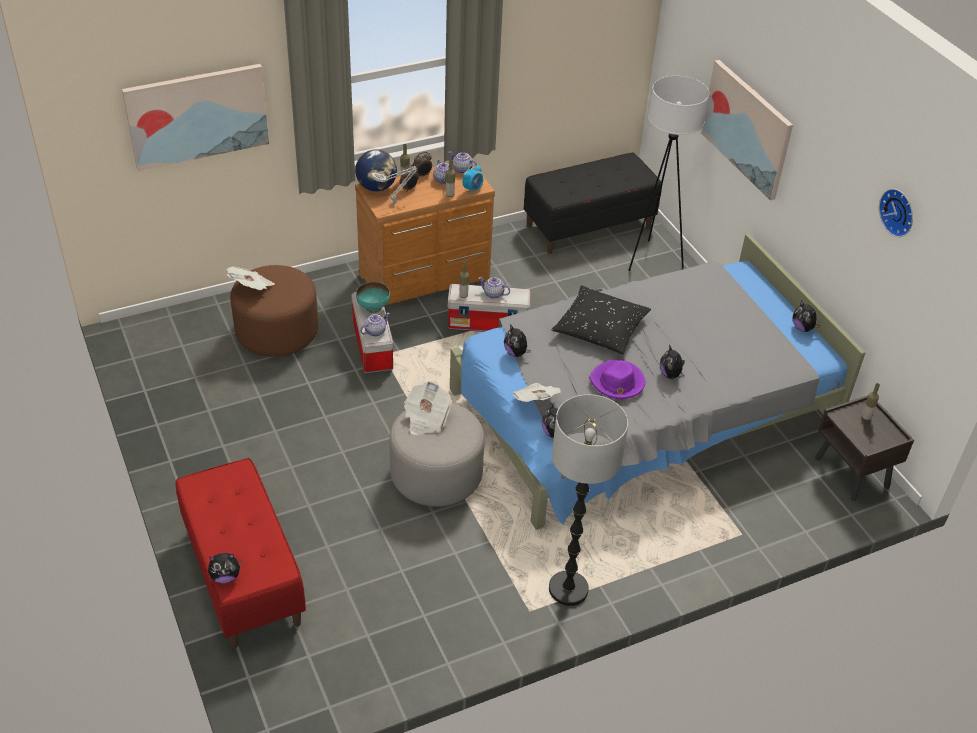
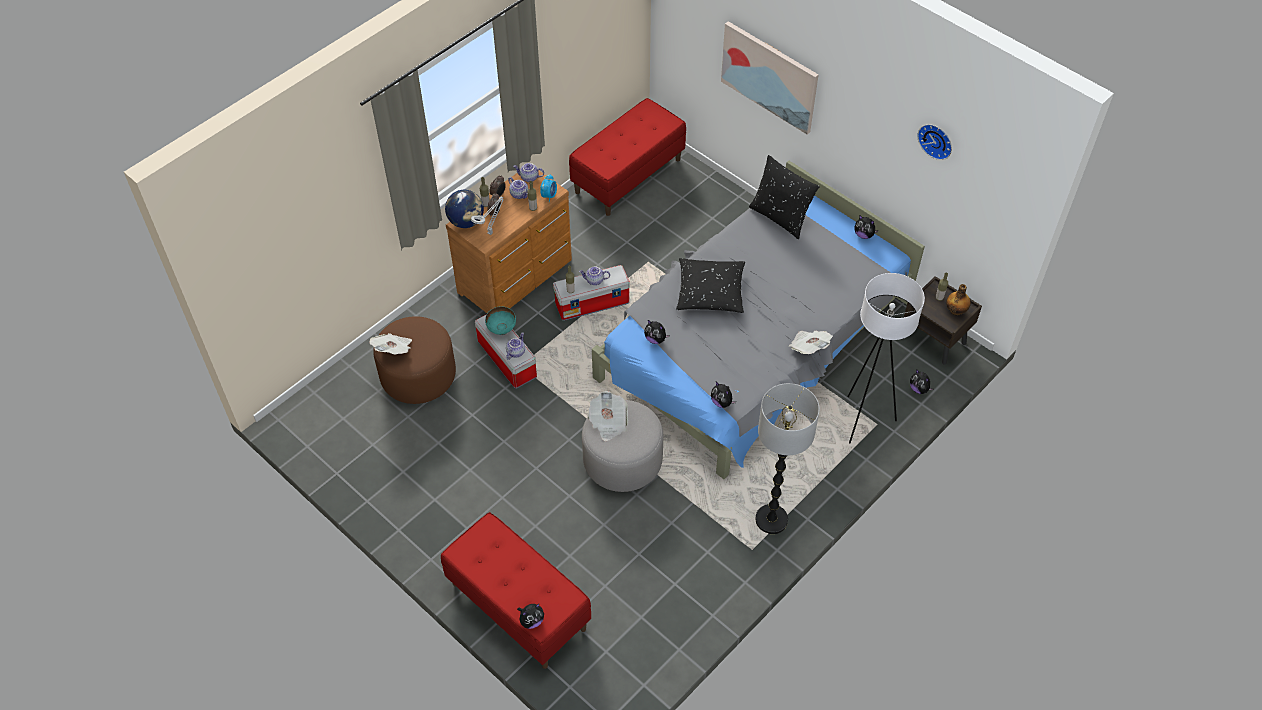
camera: 20 degrees left, 10 degrees up
picture [122,64,269,171] -> none
newspaper [513,383,561,402] -> newspaper moved to [789,331,833,354]
black bench [524,153,662,254] -> red bench [569,98,686,216]
purple hat [589,360,645,399] -> none
white floor lamp [628,76,710,271] -> white floor lamp moved to [847,273,925,444]
plush toy [660,344,685,379] -> plush toy moved to [910,369,933,394]
none -> black pillow [749,155,820,239]
none -> bottle [946,284,971,316]

